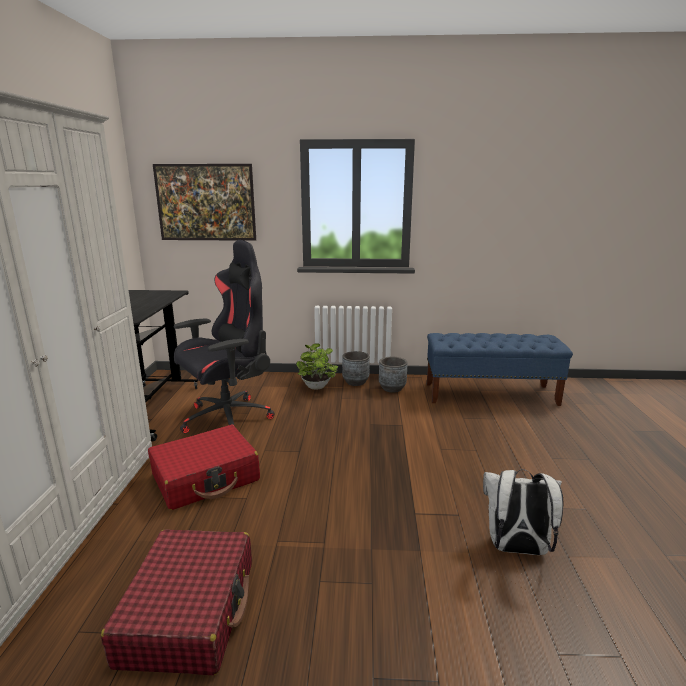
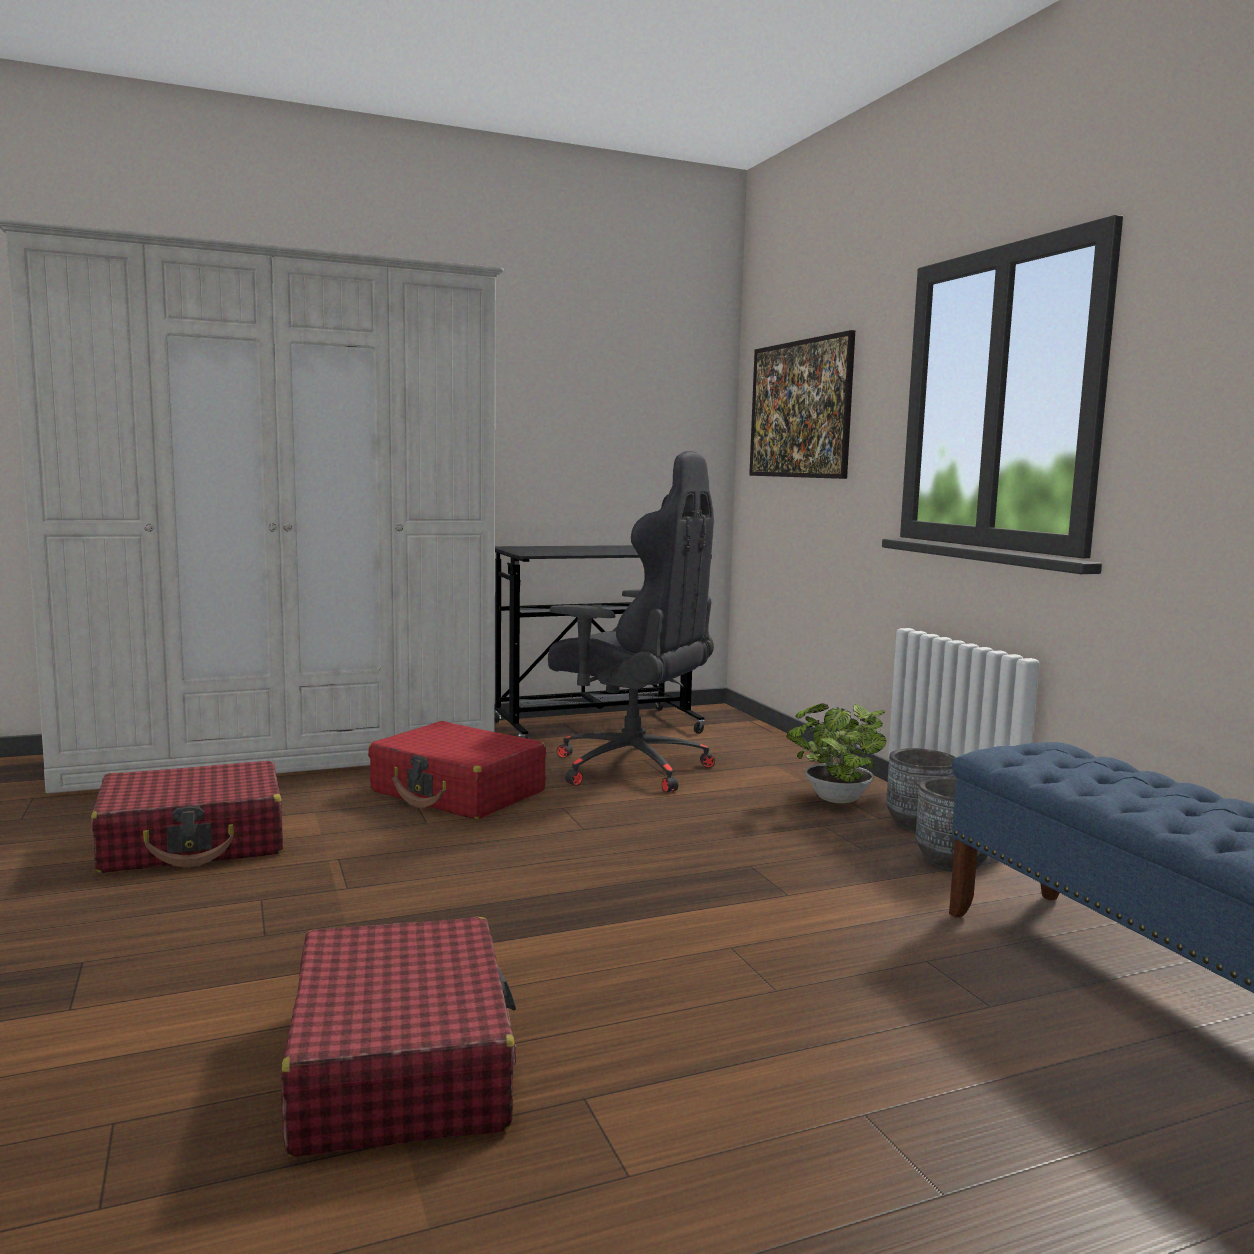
camera: 65 degrees right, 10 degrees down
white backpack [483,469,563,555] -> red suitcase [281,917,516,1157]

